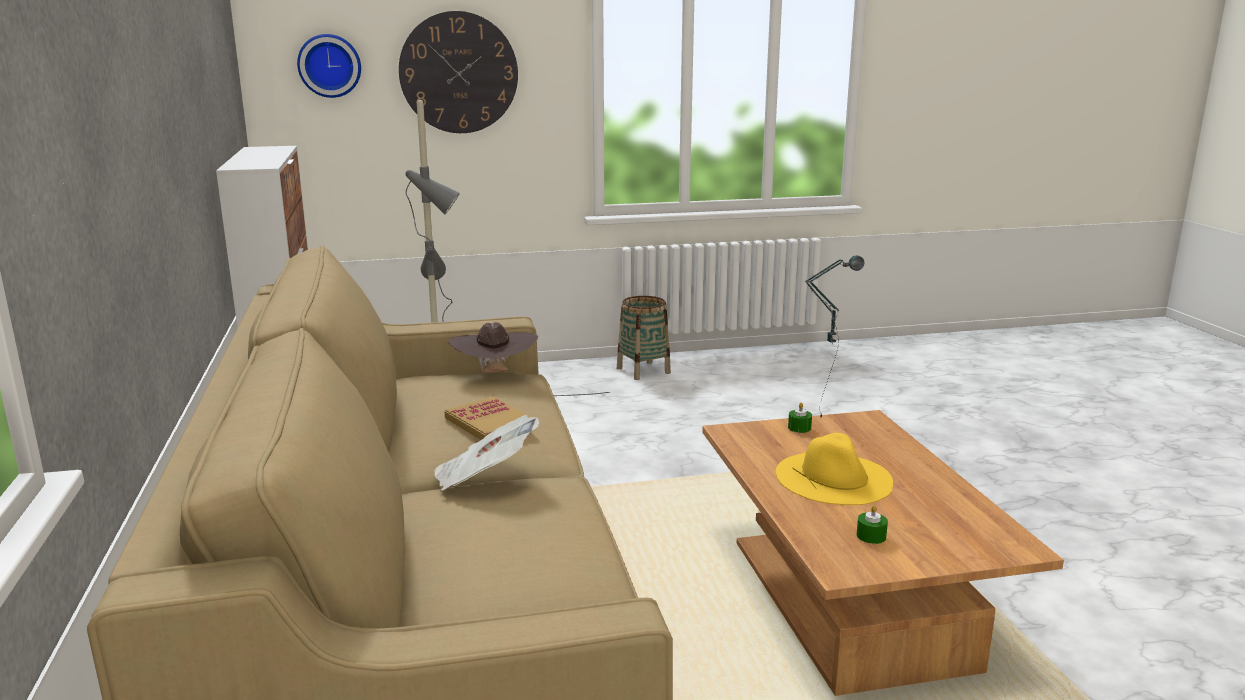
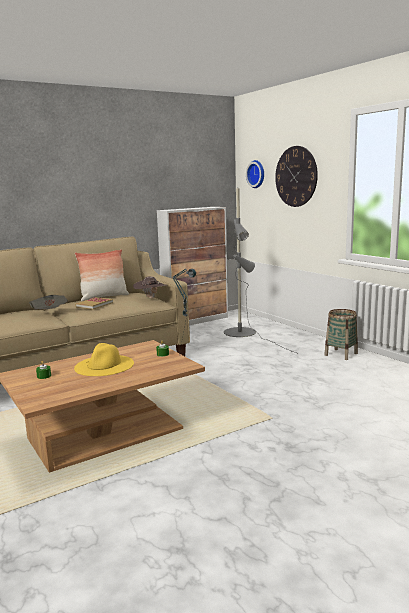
camera: 70 degrees right, 5 degrees down
none -> pillow [75,249,129,302]

